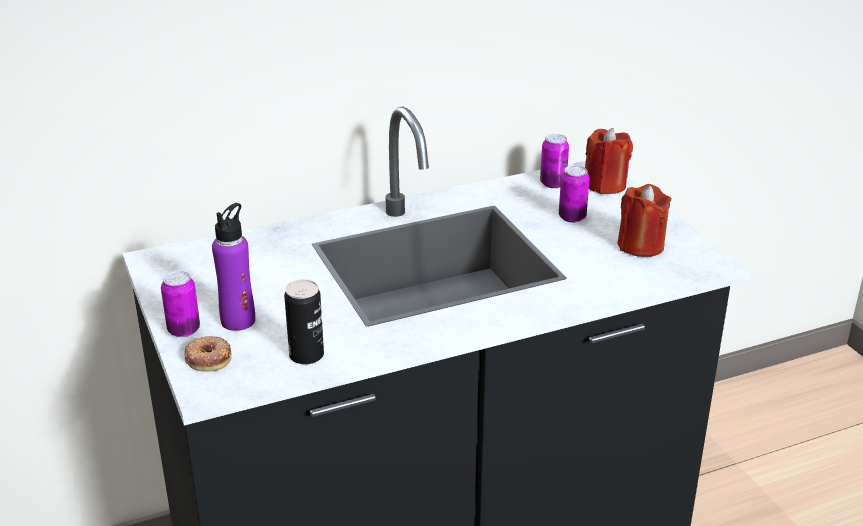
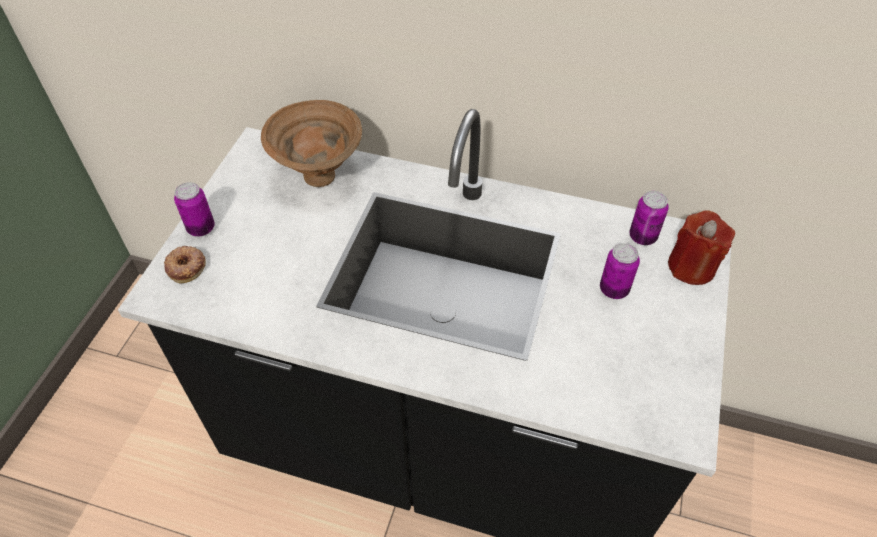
camera: 40 degrees right, 20 degrees up
purple bottle [212,203,255,331] -> none
can [284,279,324,365] -> none
red candle [617,184,672,257] -> none
none -> brown bowl [261,100,362,187]

